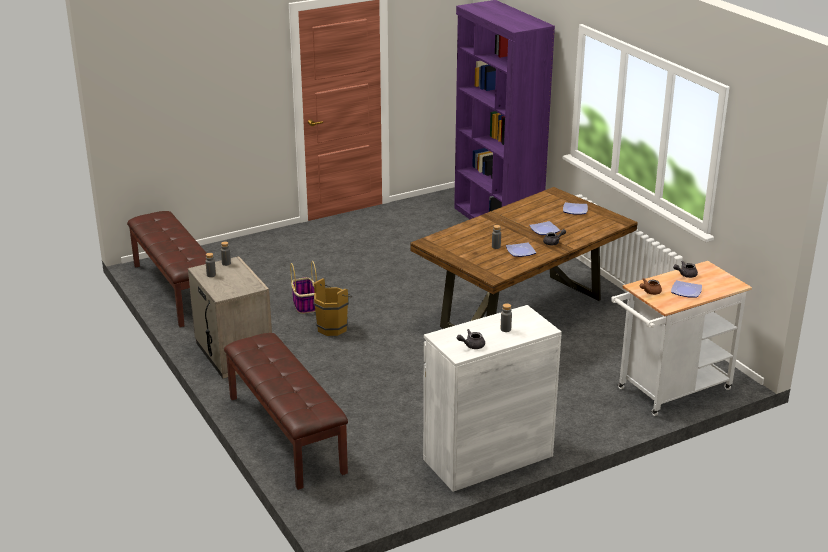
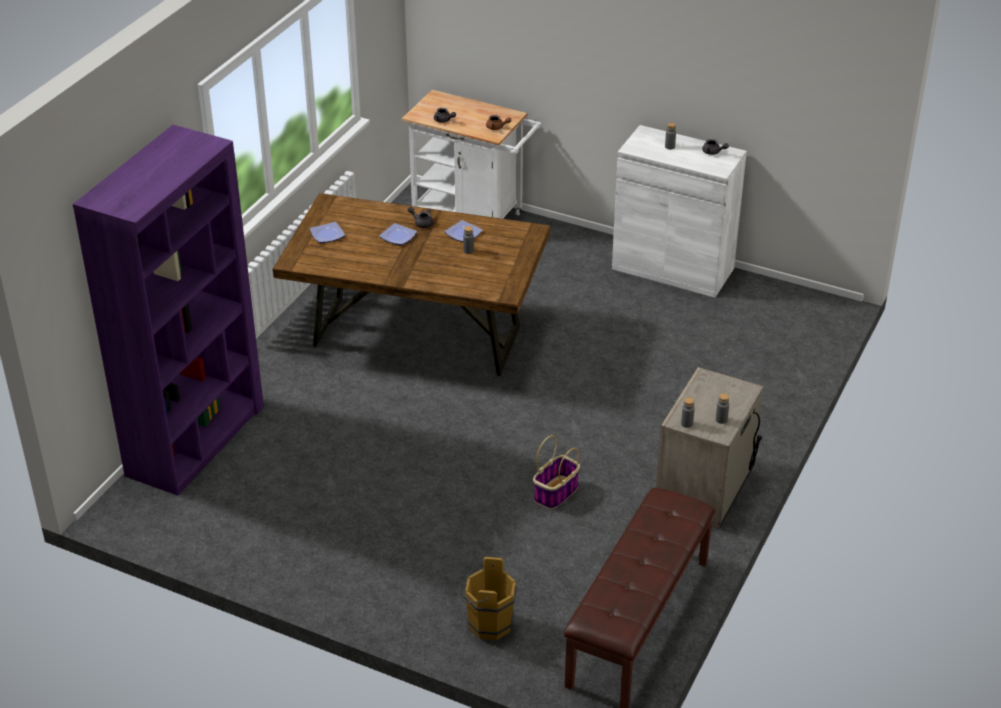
camera: 125 degrees left, 10 degrees up
brown bench [224,333,348,490] -> none
brown bucket [314,278,353,336] -> brown bucket moved to [458,557,517,641]
plate [671,280,702,298] -> none

